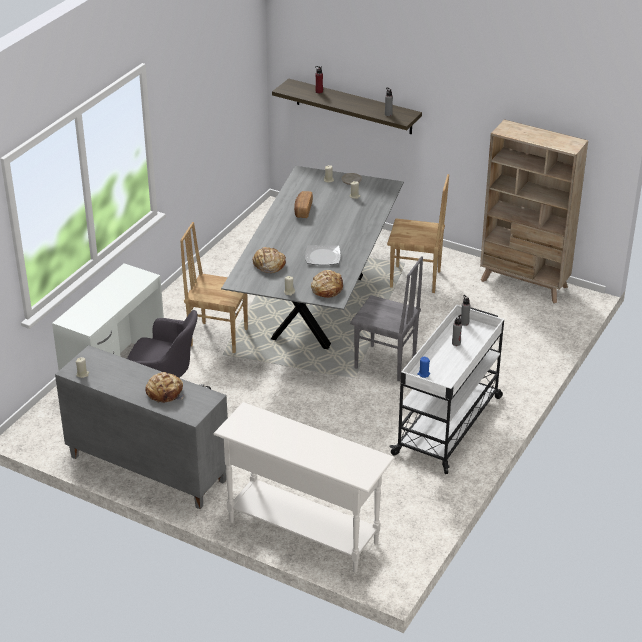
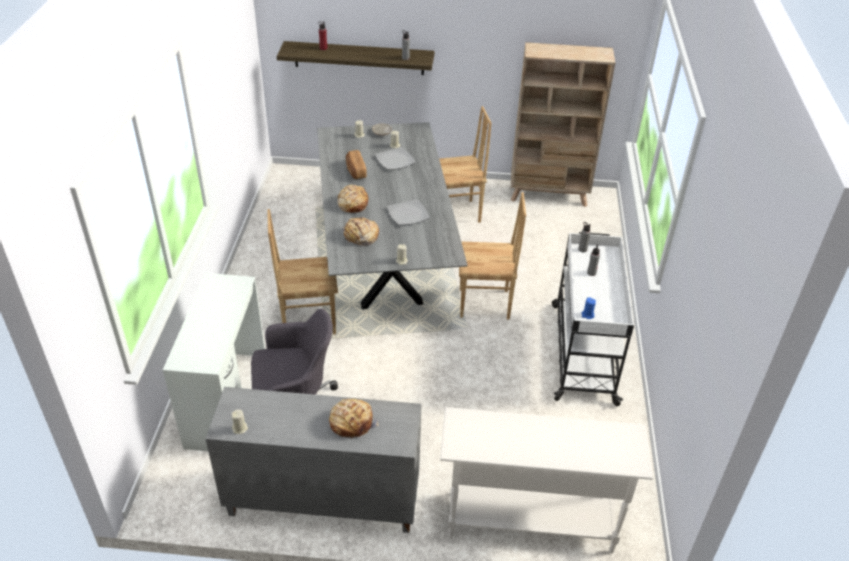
camera: 25 degrees left, 5 degrees up
bread [311,270,343,298] -> bread moved to [338,185,369,213]
grey chair [350,256,423,382] -> brown chair [459,192,526,320]
none -> plate [375,147,416,170]

